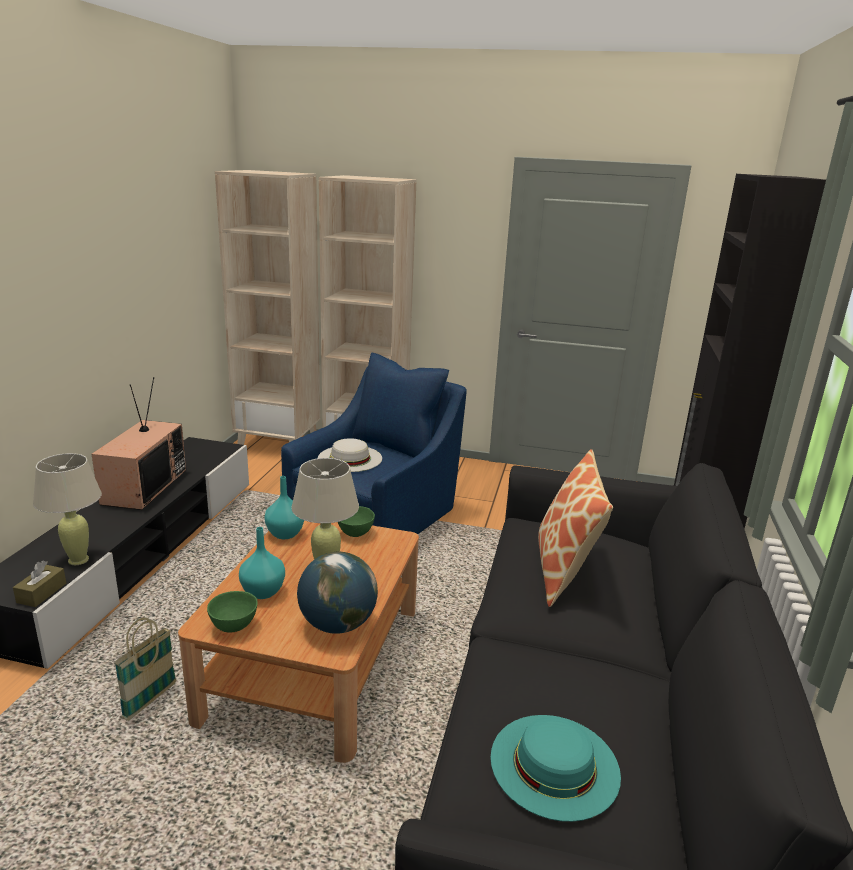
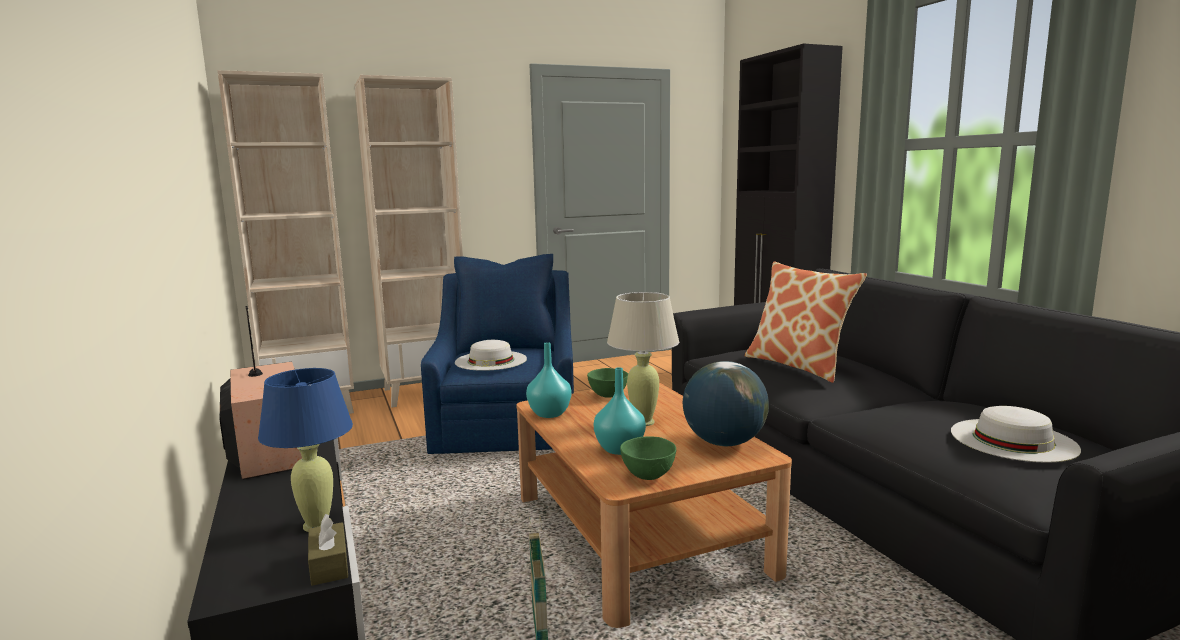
camera: 35 degrees left, 10 degrees down
beige table lamp [33,453,102,565] -> blue table lamp [258,368,353,532]
turquoise hat [490,715,621,822] -> white hat [951,406,1081,463]

